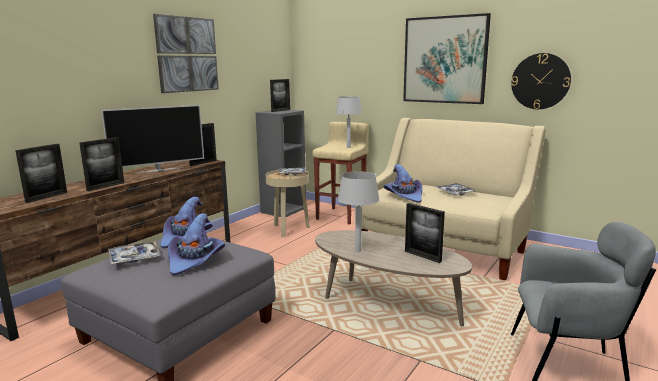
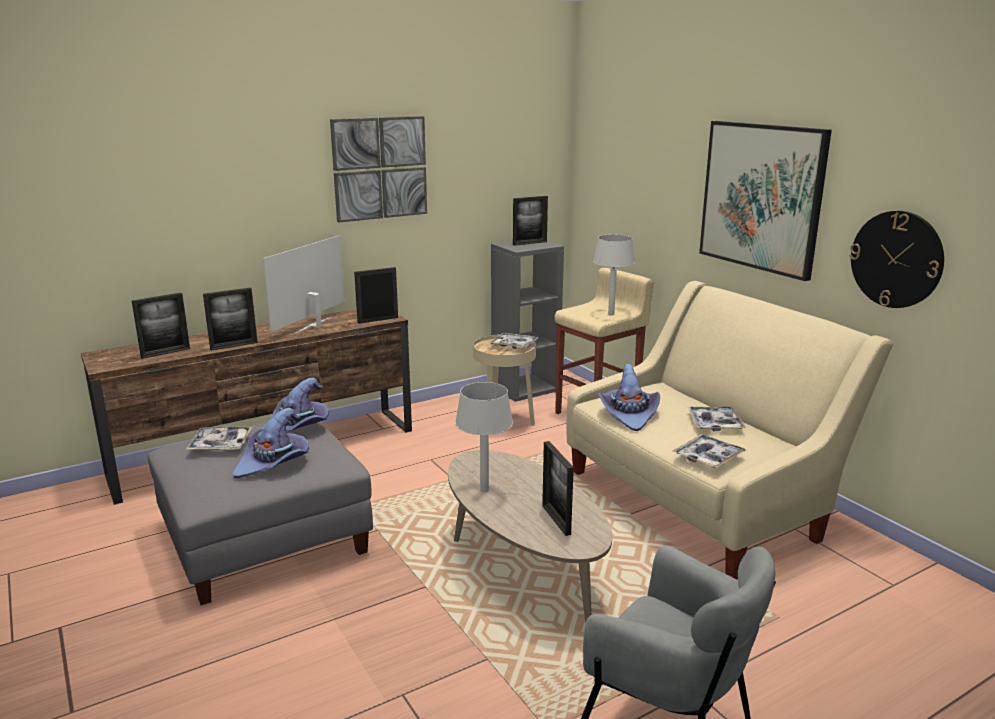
camera: 25 degrees right, 5 degrees up
television [101,105,204,173] -> television turned 120 degrees clockwise [263,235,345,334]
none -> tray [673,434,746,468]

